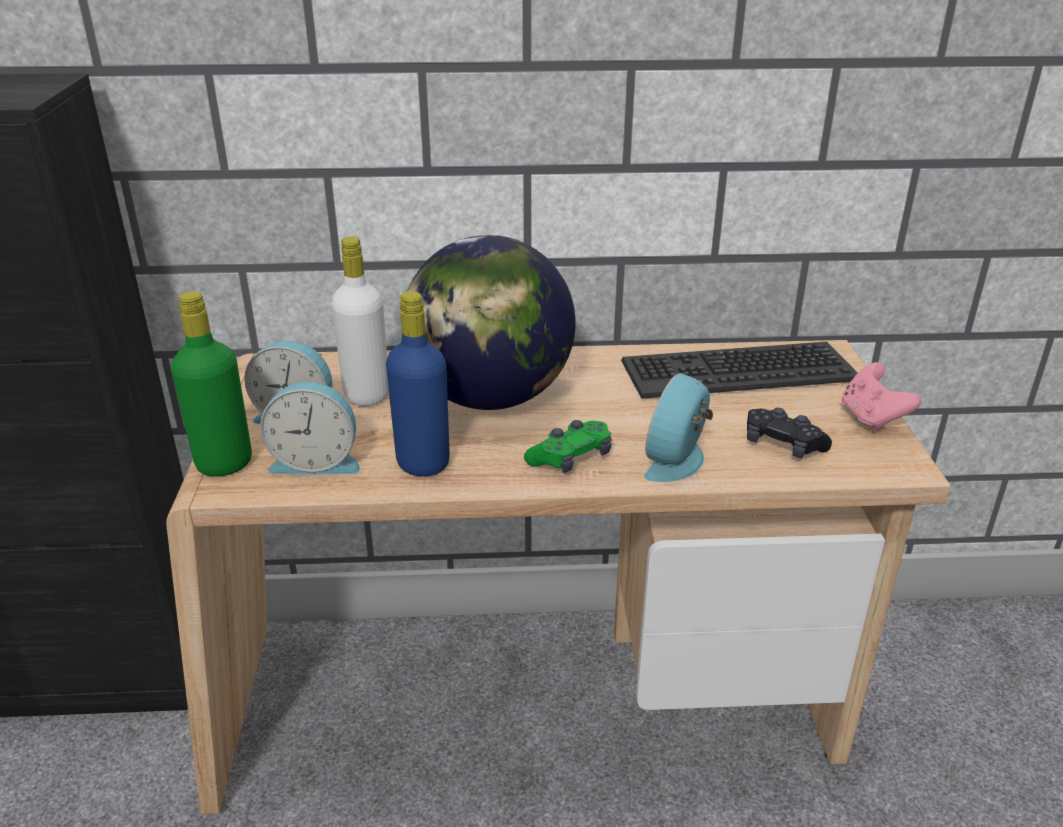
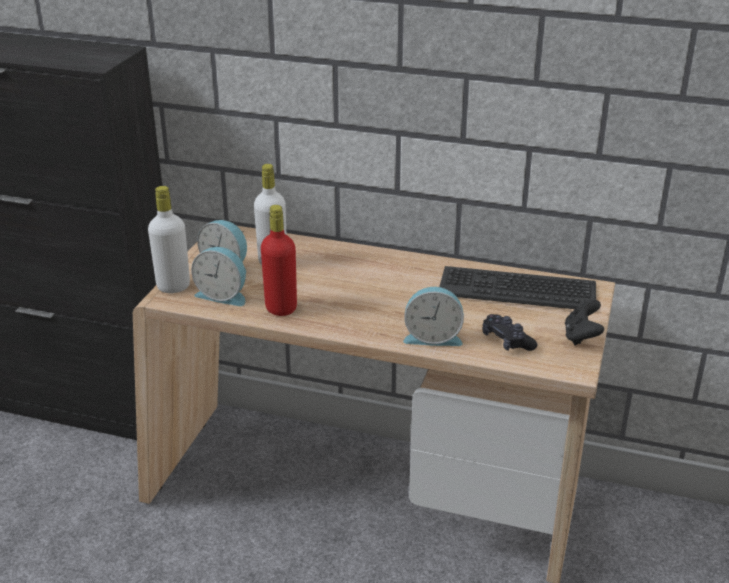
camera: 20 degrees right, 0 degrees up
green bottle [171,291,252,477] -> white bottle [148,186,190,293]
blue bottle [386,291,450,477] -> red bottle [261,205,297,316]
globe [401,235,575,410] -> none
green game controller [524,420,612,473] -> none
alarm clock [644,373,713,482] -> alarm clock turned 135 degrees counterclockwise [403,287,464,346]
pink game controller [842,362,921,432] -> black game controller [565,299,604,345]

